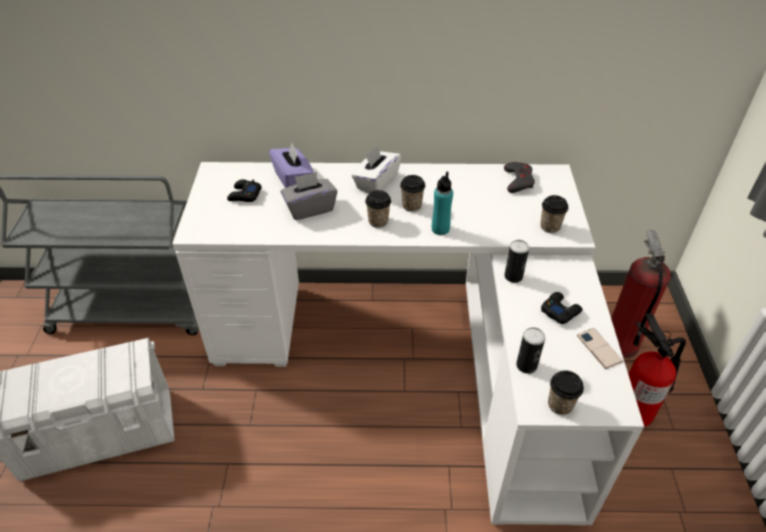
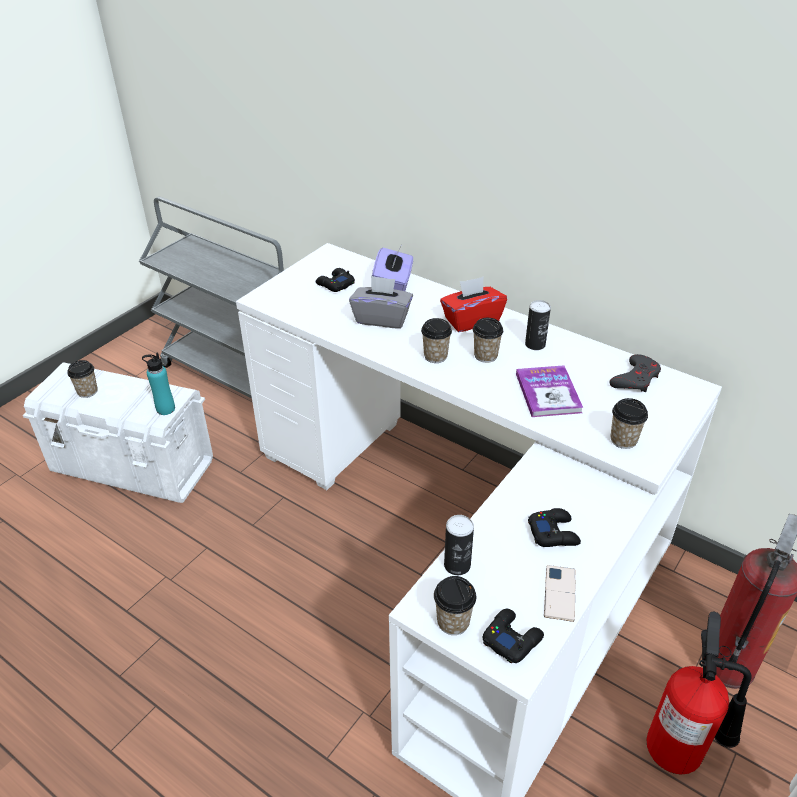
camera: 35 degrees right, 5 degrees down
white tissue box [351,146,401,193] -> red tissue box [440,277,507,332]
turquoise bottle [432,172,453,235] -> turquoise bottle moved to [142,352,175,415]
can [504,240,529,283] -> can moved to [525,300,551,350]
none -> cup [67,360,98,398]
none -> black game controller [483,609,544,664]
none -> book [516,365,583,417]

